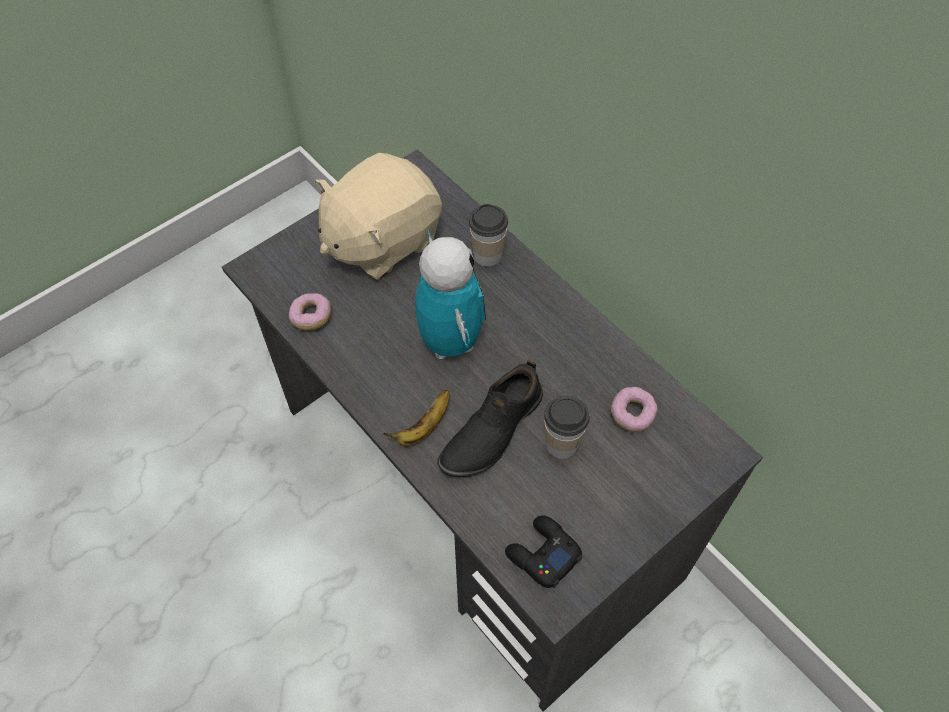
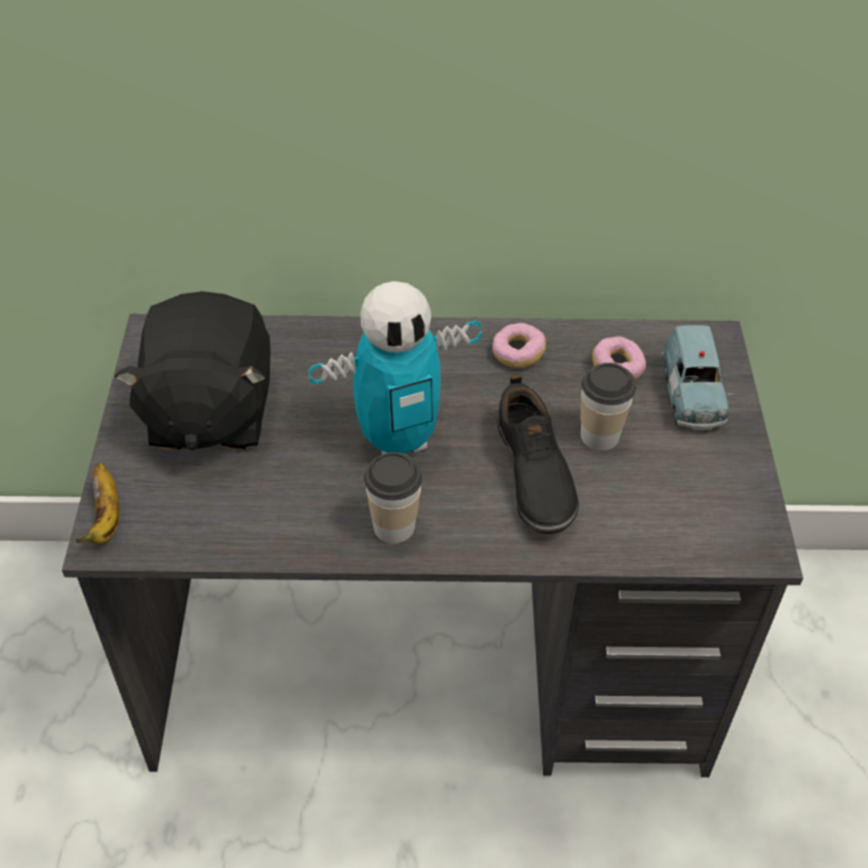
camera: 50 degrees left, 10 degrees down
donut [289,293,331,331] -> donut moved to [492,323,546,368]
beige plush toy [315,153,442,280] -> black plush toy [115,291,271,451]
banana [384,390,449,446] -> banana moved to [76,463,120,544]
toy robot [415,231,486,359] -> toy robot turned 135 degrees clockwise [309,281,482,454]
cup [469,204,508,267] -> cup moved to [364,452,422,544]
black game controller [505,516,582,588] -> none
none -> blue toy car [662,325,733,430]

